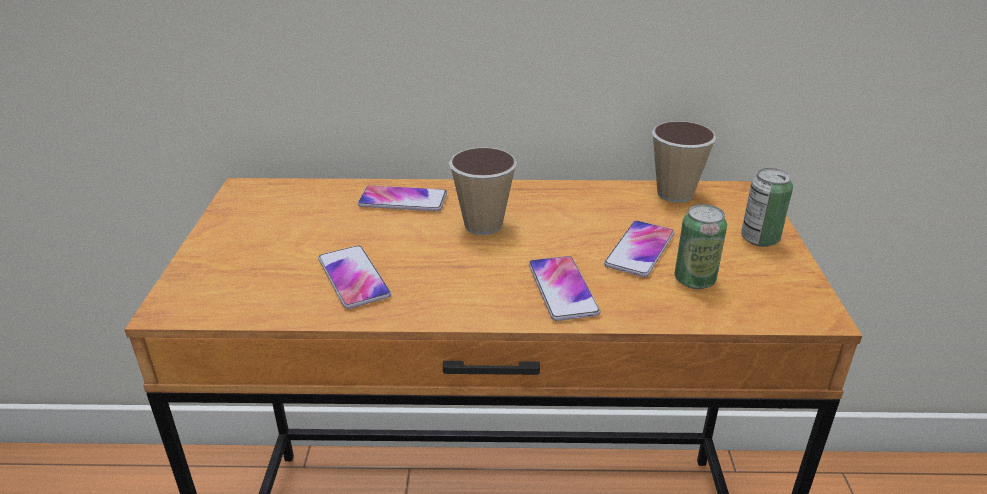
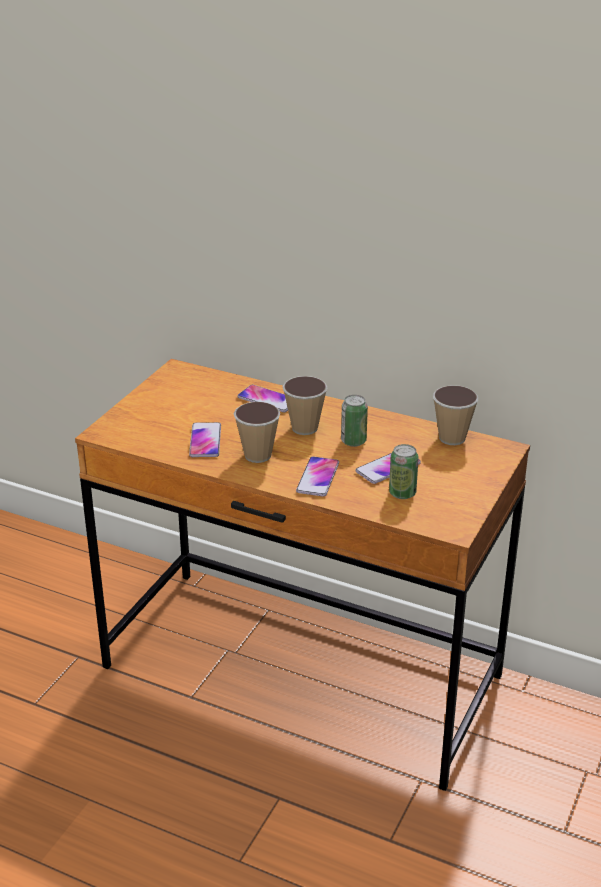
camera: 25 degrees right, 0 degrees up
can [741,168,793,247] -> can moved to [341,395,368,447]
none -> cup [234,401,280,463]

